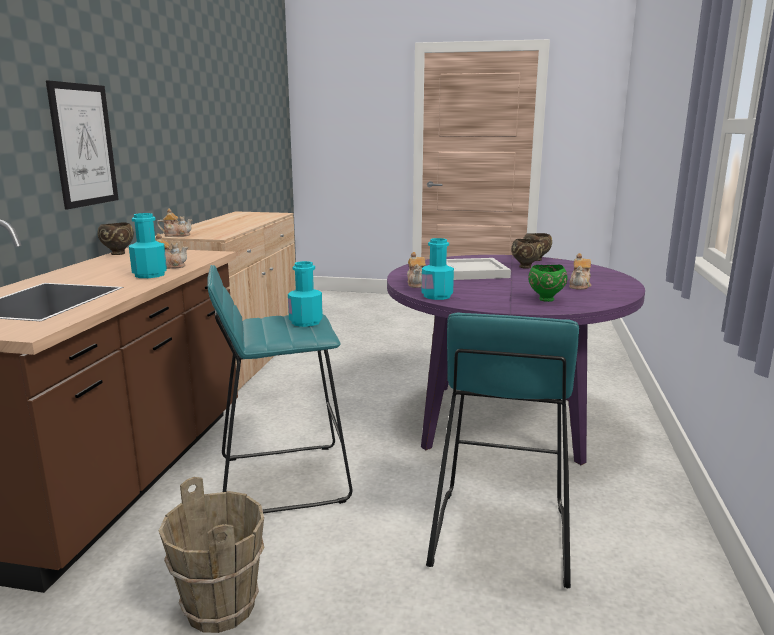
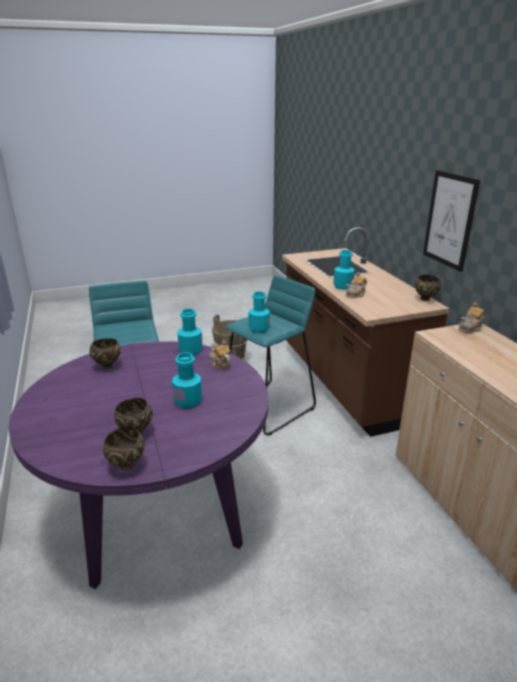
camera: 150 degrees right, 10 degrees up
white tray [446,258,511,280] -> turquoise bottle [172,352,202,408]
green bowl [529,265,568,302] -> brown bowl [90,338,121,369]
teapot [569,253,591,290] -> none

